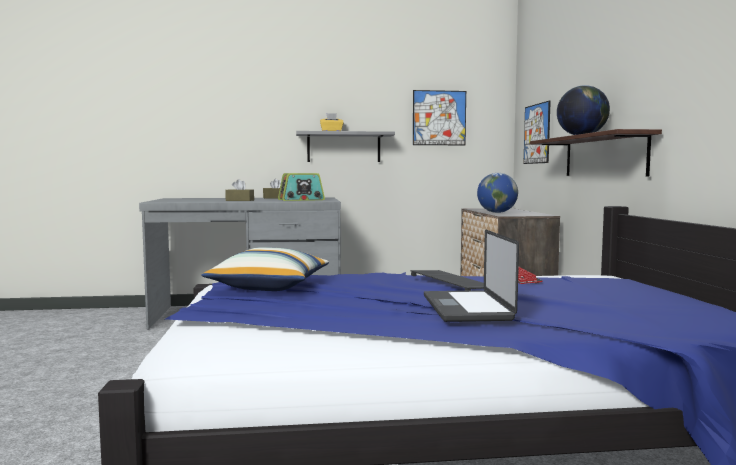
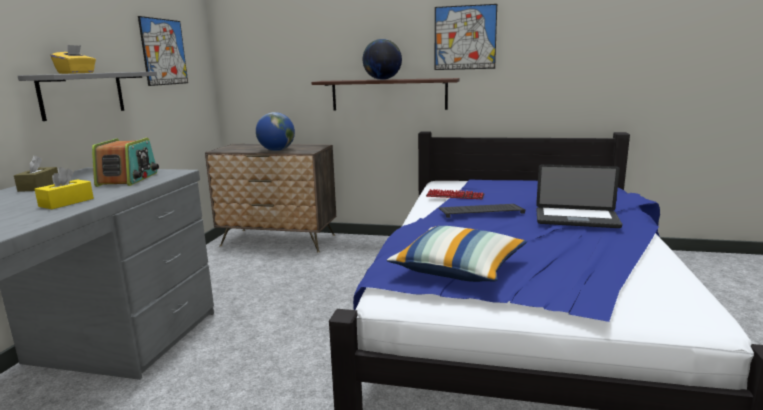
camera: 70 degrees left, 10 degrees up
brown tissue box [225,179,254,201] -> yellow tissue box [35,167,94,209]
picture [523,100,551,164] -> picture moved to [435,4,497,70]

